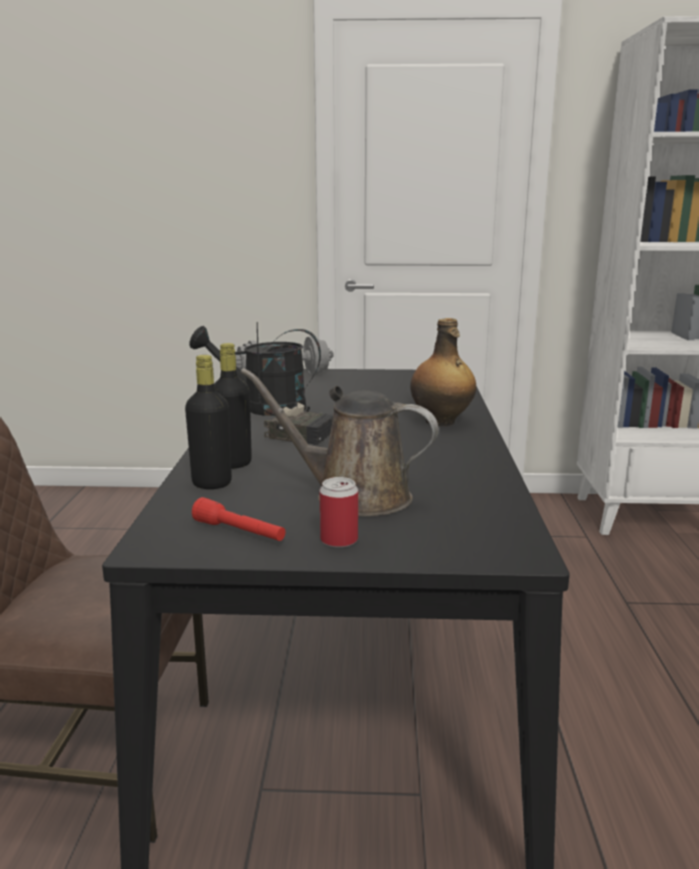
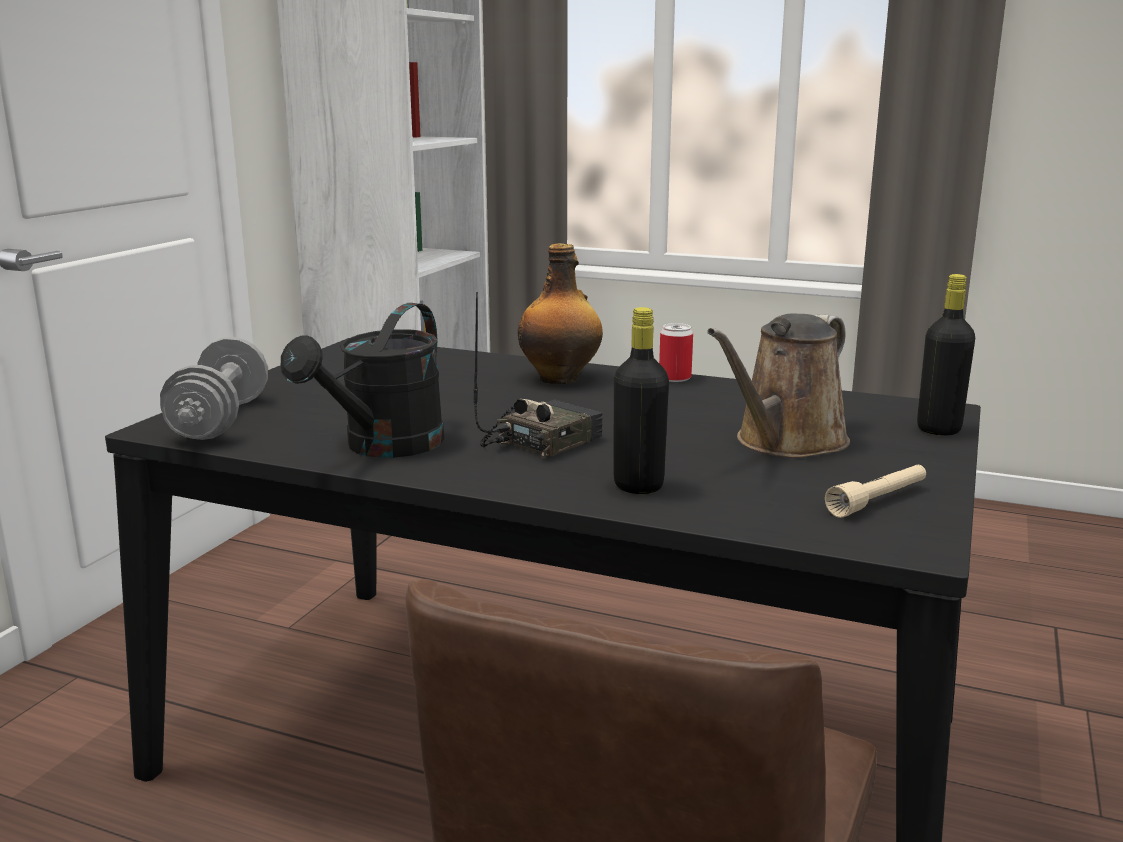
camera: 70 degrees left, 0 degrees up
black bottle [185,355,232,489] -> black bottle moved to [917,274,975,436]
red flashlight [192,497,286,541] -> beige flashlight [825,465,926,518]
can [320,477,358,548] -> can moved to [659,323,693,382]

